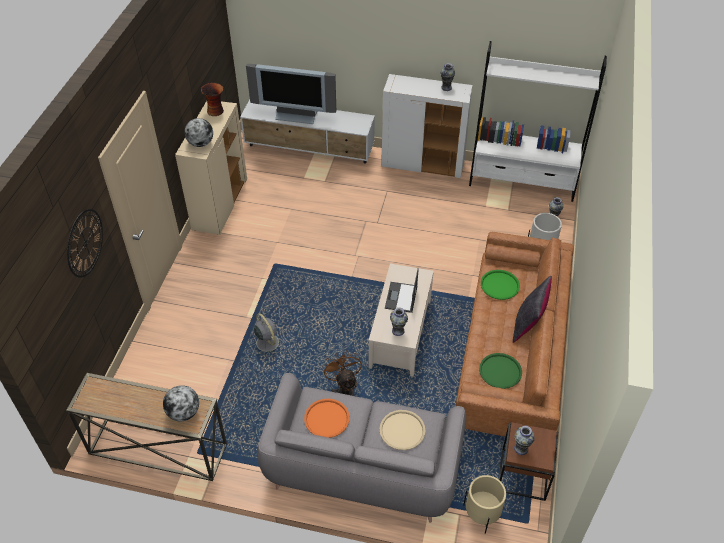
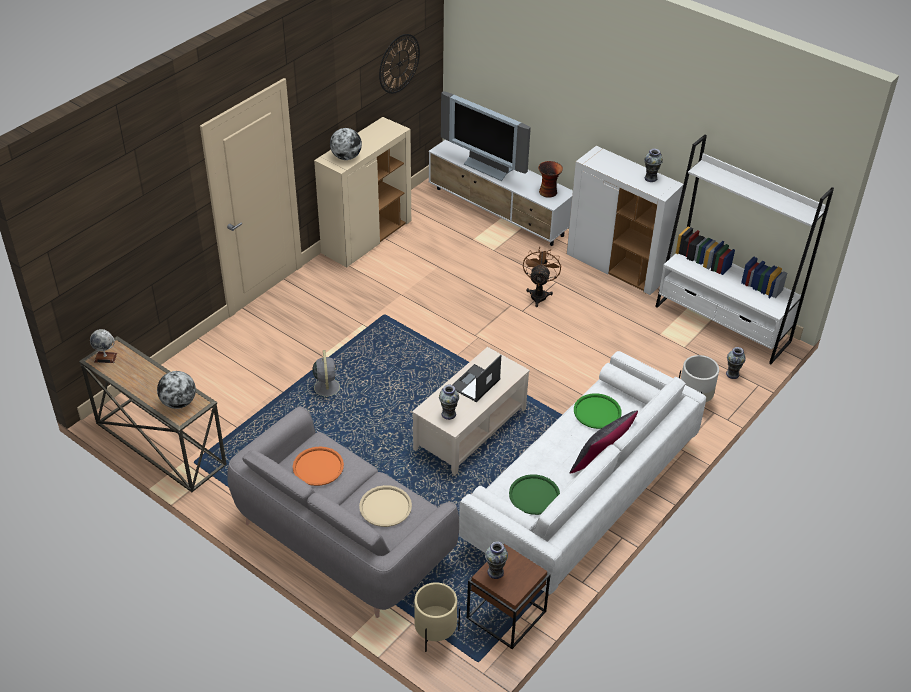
camera: 25 degrees right, 5 degrees down
wall clock [67,209,103,278] -> wall clock moved to [379,34,420,94]
vase [201,83,224,116] -> vase moved to [538,161,563,197]
brown fan [323,350,362,396] -> brown fan moved to [523,247,562,307]
brown sofa [456,232,574,437] -> white sofa [459,351,706,594]
none -> globe [90,329,117,363]

